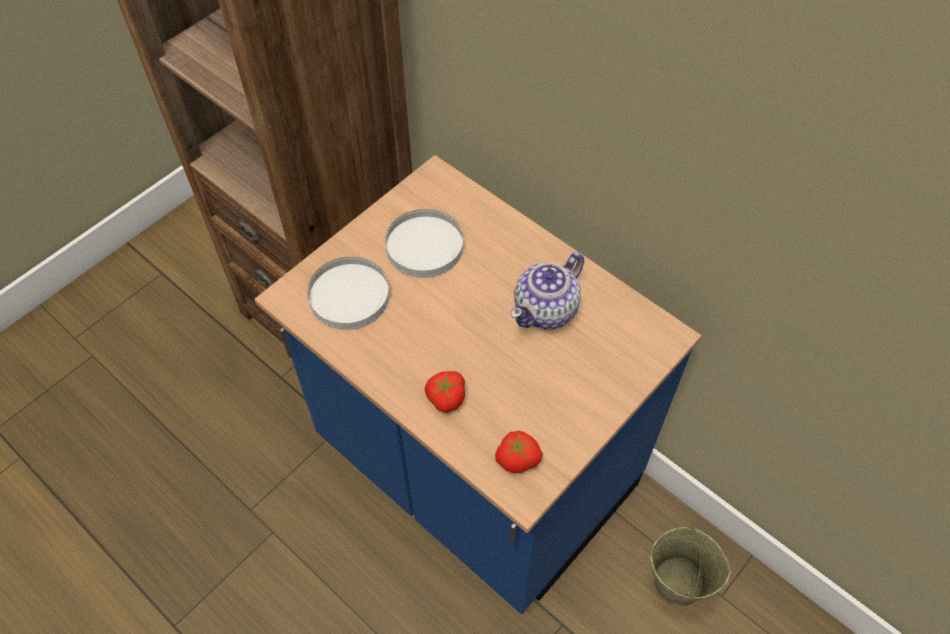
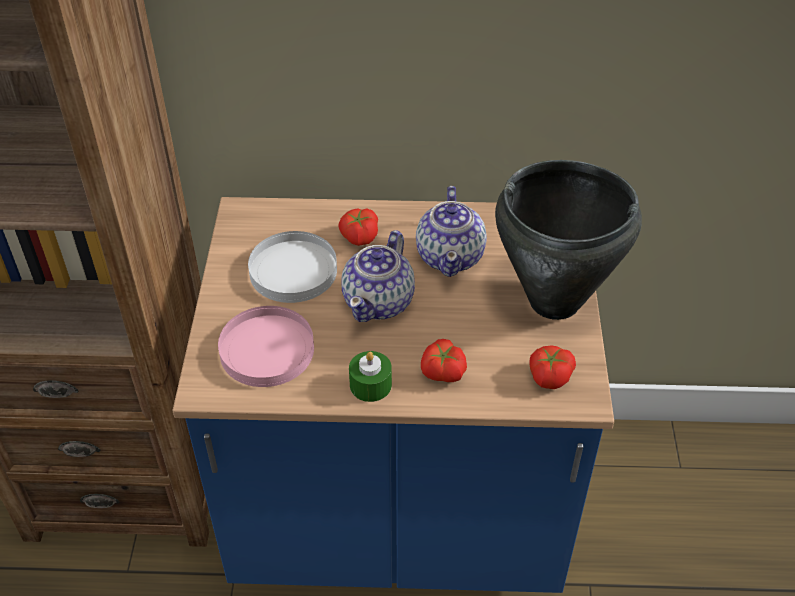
camera: 40 degrees left, 10 degrees down
white plate [307,257,390,330] -> pink plate [218,306,314,387]
beige bucket [650,527,731,606] -> none
none -> tomato [338,208,378,246]
none -> teapot [341,230,415,322]
none -> green candle [349,351,392,402]
none -> black cooking pot [495,160,642,320]

